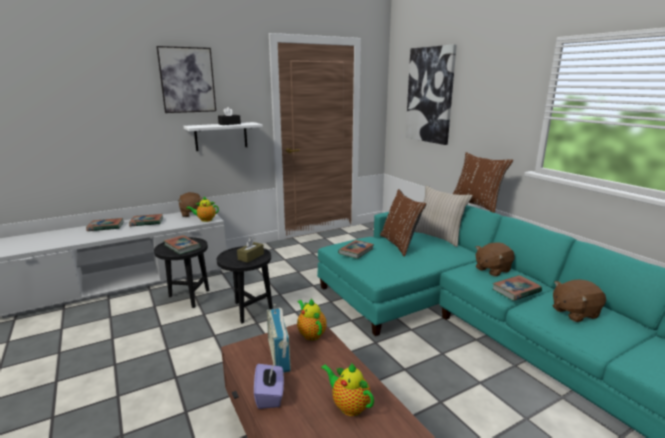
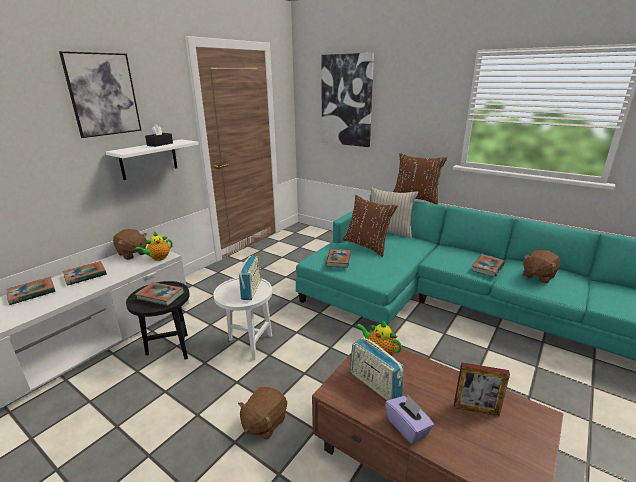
camera: 25 degrees left, 5 degrees up
black side table [217,246,273,324] -> white side table [213,277,272,360]
brown tissue box [237,237,264,263] -> radio [239,256,261,300]
teapot [321,363,374,416] -> picture frame [454,362,510,416]
brown plush toy [476,242,515,277] -> brown plush toy moved to [238,387,287,440]

